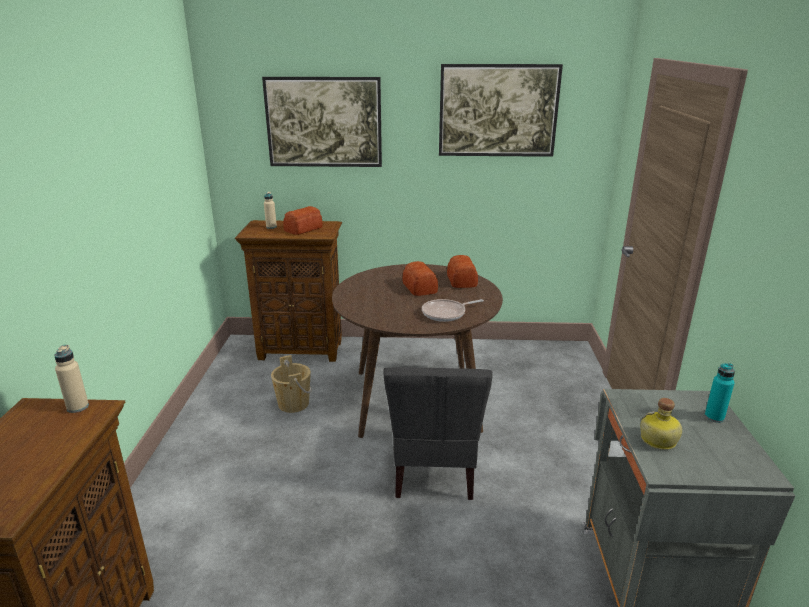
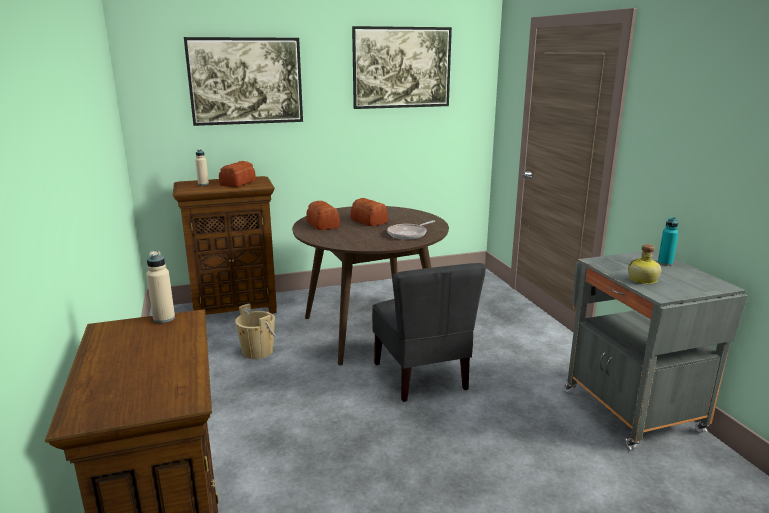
camera: 20 degrees left, 5 degrees down
bread [447,255,478,288] -> bread moved to [307,201,340,230]

